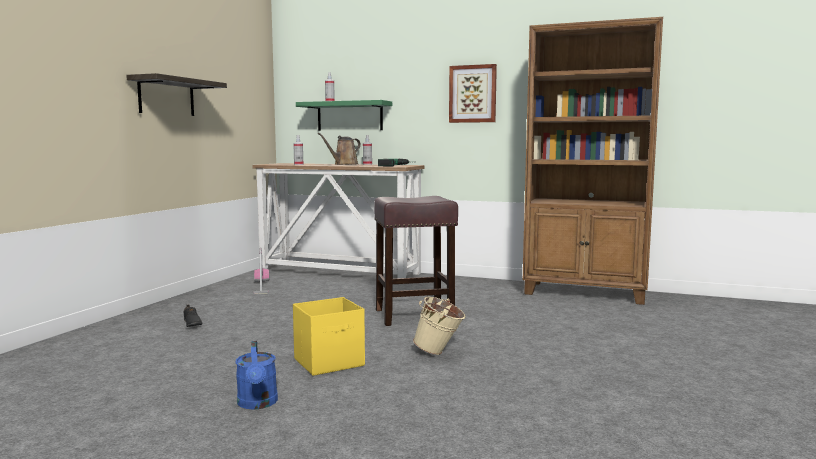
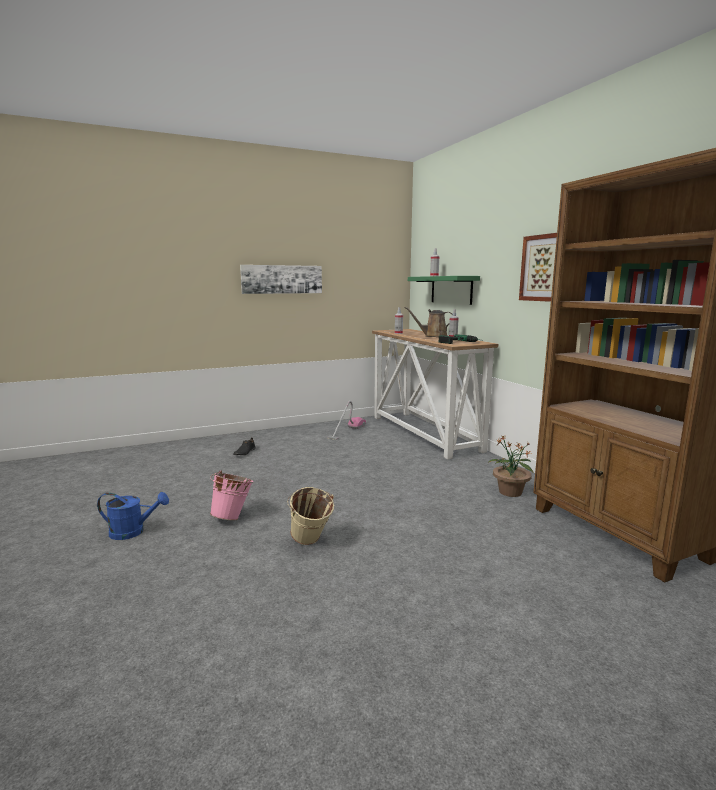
camera: 45 degrees right, 5 degrees up
shelf [126,73,227,116] -> picture [240,265,322,294]
blue watering can [236,341,278,410] -> blue watering can turned 120 degrees counterclockwise [97,492,169,540]
yellow storage box [293,297,365,376] -> pink bucket [210,470,254,521]
brown stool [374,196,458,326] -> none
none -> potted plant [488,435,534,497]

